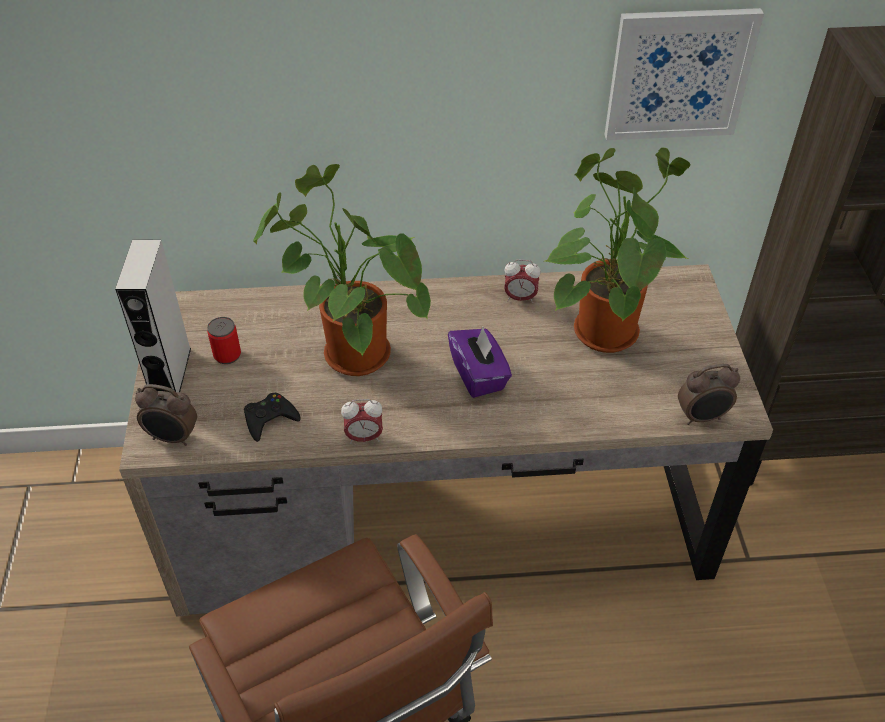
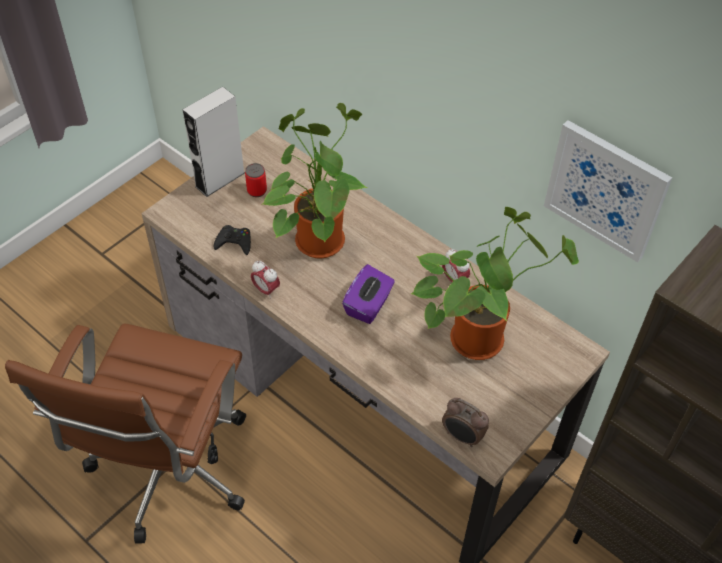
camera: 45 degrees right, 5 degrees up
alarm clock [135,384,197,446] -> none

